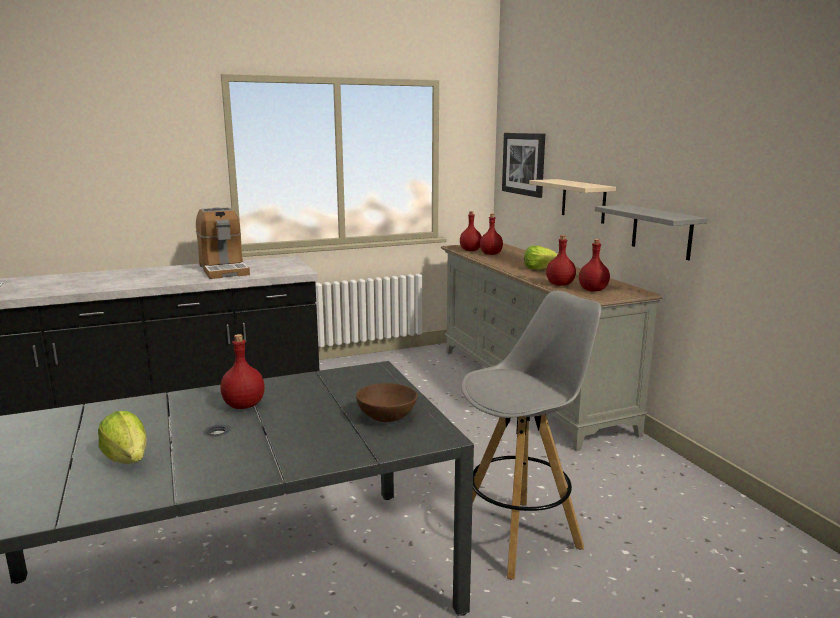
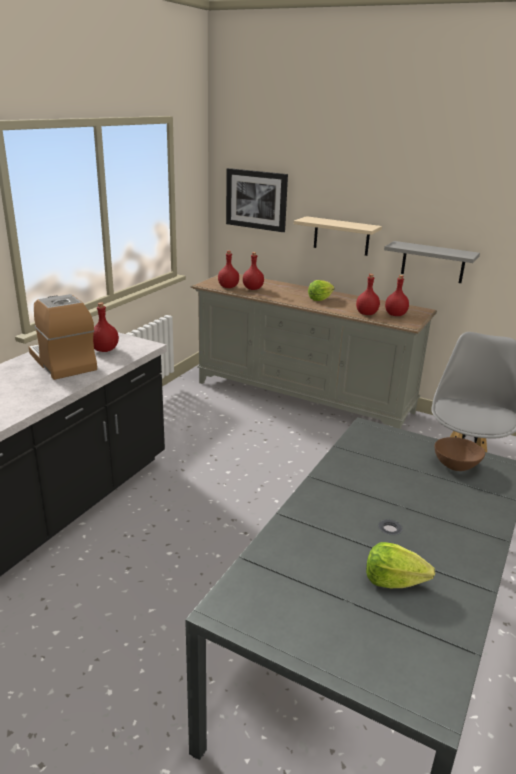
camera: 40 degrees left, 10 degrees up
coffee machine [196,207,250,279] -> coffee machine turned 150 degrees counterclockwise [29,294,97,380]
red bottle [220,334,265,409] -> red bottle moved to [93,302,119,352]

